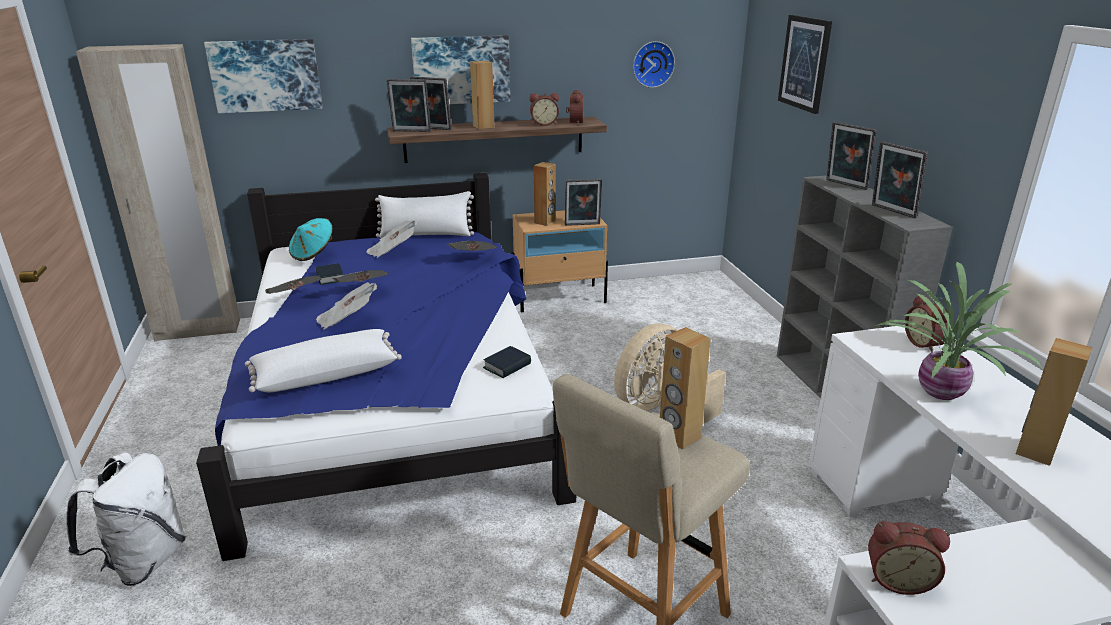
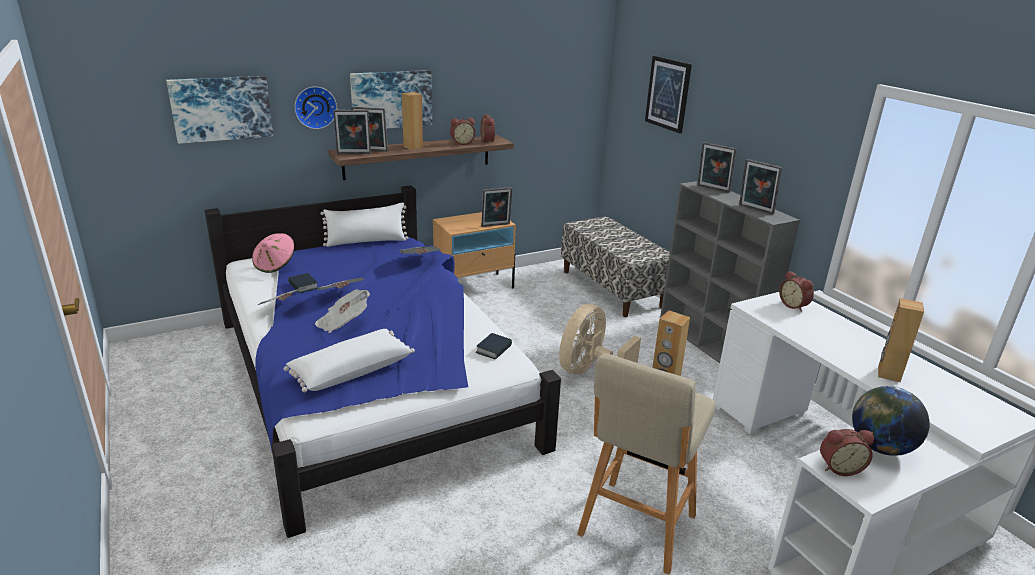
camera: 15 degrees left, 0 degrees up
white backpack [66,452,186,586] -> none
beige wardrobe [76,44,240,341] -> none
turquoise hat [289,218,333,261] -> pink hat [252,233,295,273]
newspaper [366,220,418,258] -> none
brown speaker [534,162,556,226] -> none
wall clock [633,41,675,88] -> wall clock moved to [294,86,337,129]
potted plant [875,262,1043,400] -> none
none -> bench [561,216,670,317]
none -> globe [852,386,930,456]

